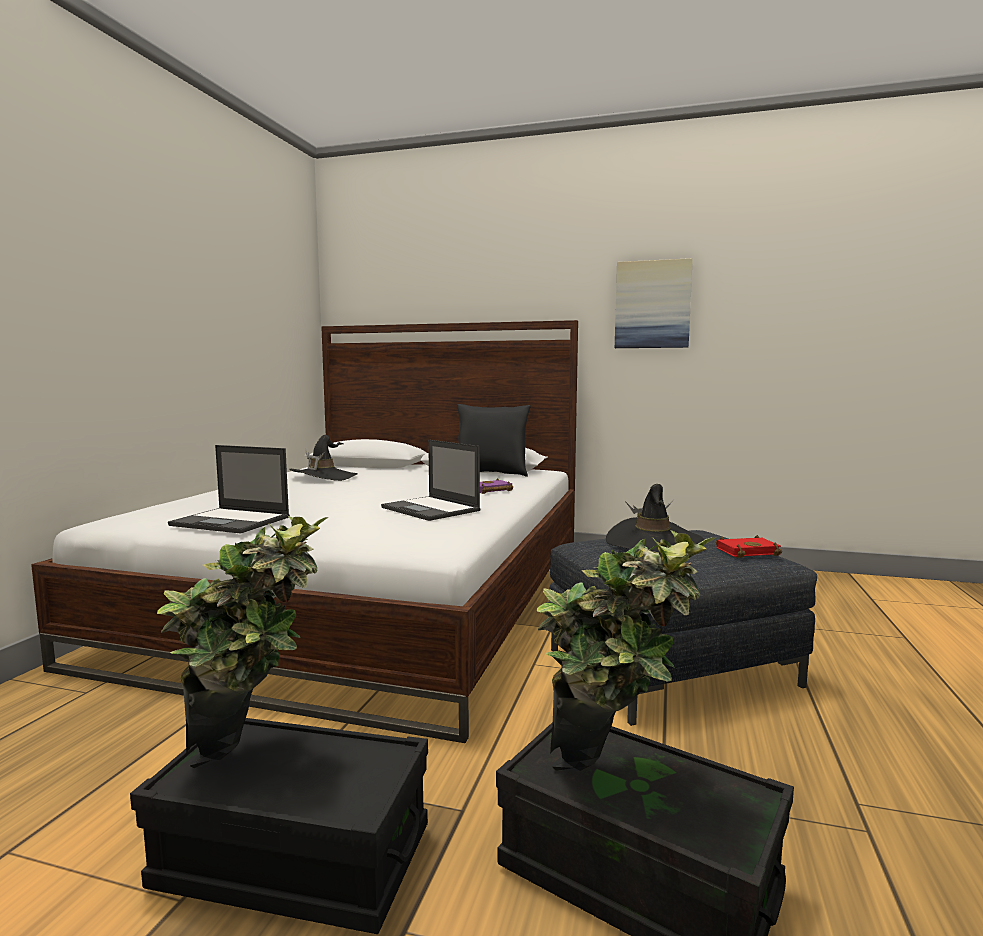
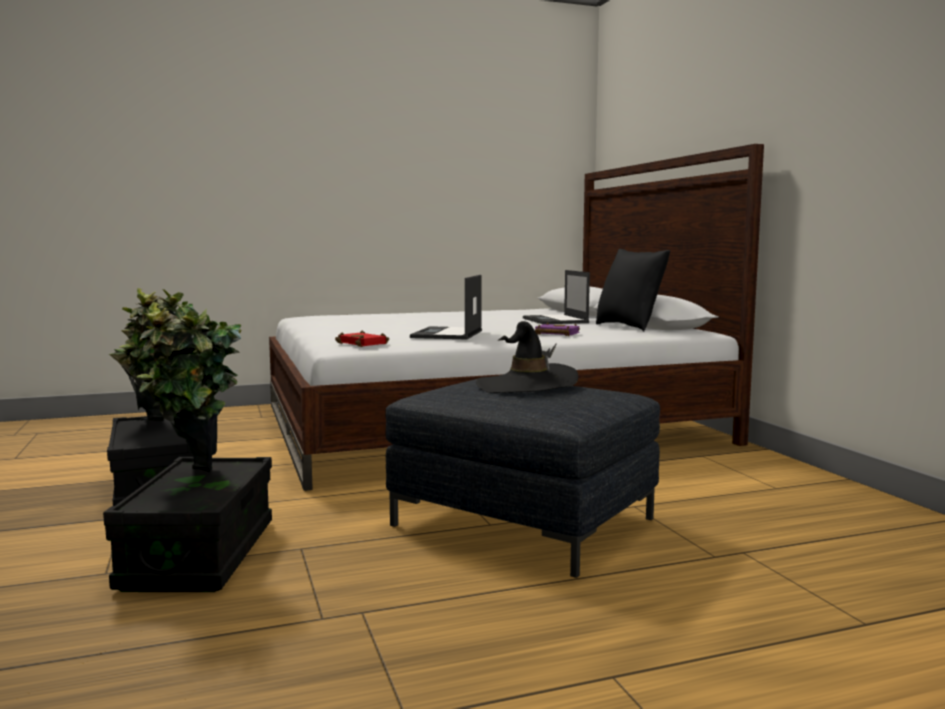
camera: 55 degrees right, 0 degrees up
laptop [168,445,290,534] -> laptop moved to [523,270,590,324]
black hat [289,435,358,481] -> none
picture [615,258,693,348] -> none
red book [716,535,782,558] -> red book moved to [335,330,389,347]

